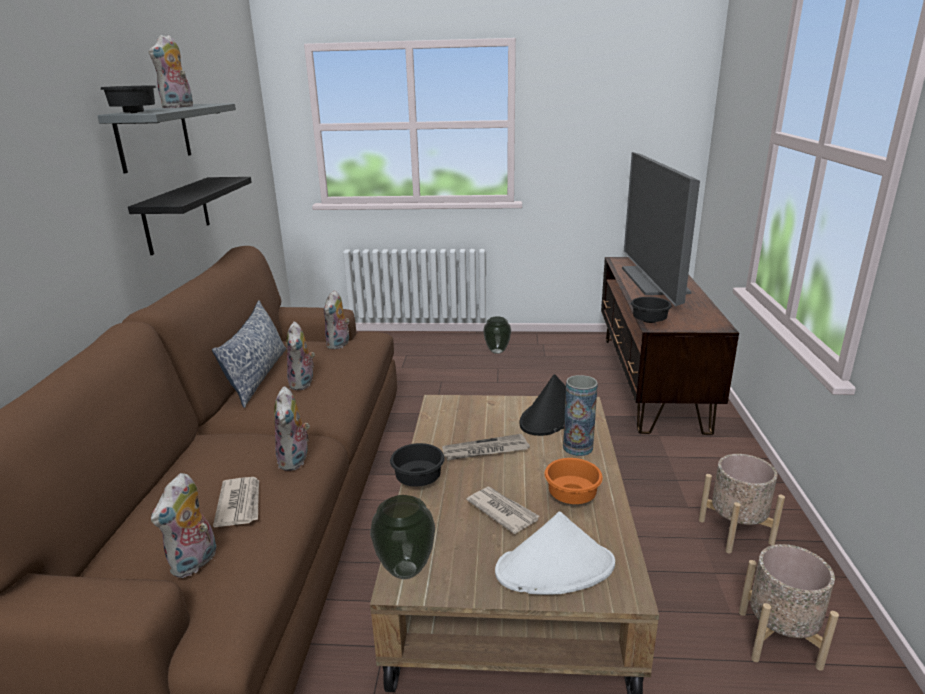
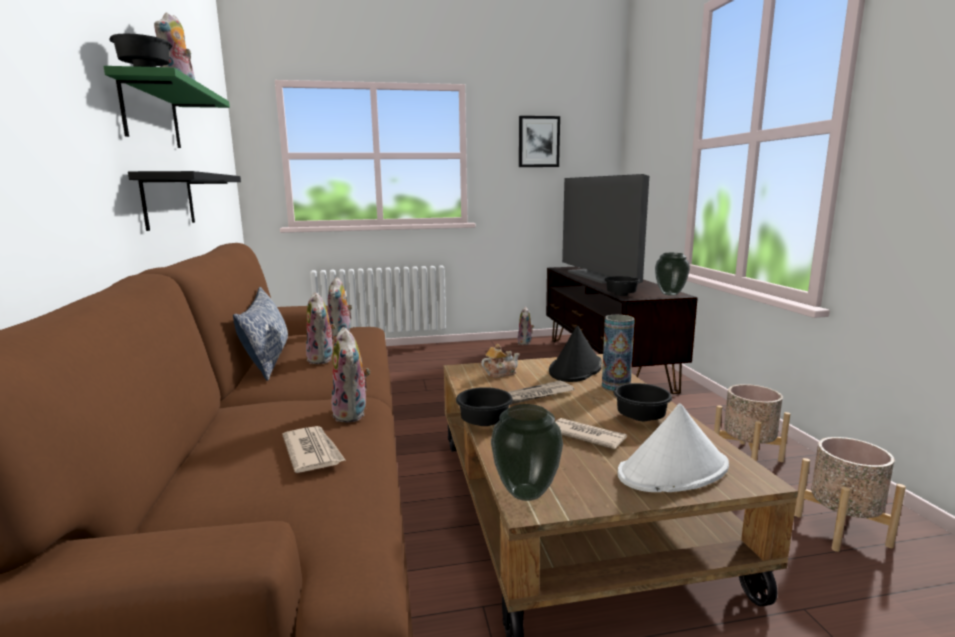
camera: 15 degrees left, 10 degrees down
grey shelf [97,103,236,173] -> green shelf [103,66,230,148]
plush toy [151,473,217,578] -> plush toy moved to [517,307,534,345]
vase [483,317,511,354] -> vase moved to [655,253,690,296]
orange bowl [545,458,603,504] -> black bowl [614,383,672,421]
none -> teapot [481,344,520,378]
none -> picture [519,116,560,167]

